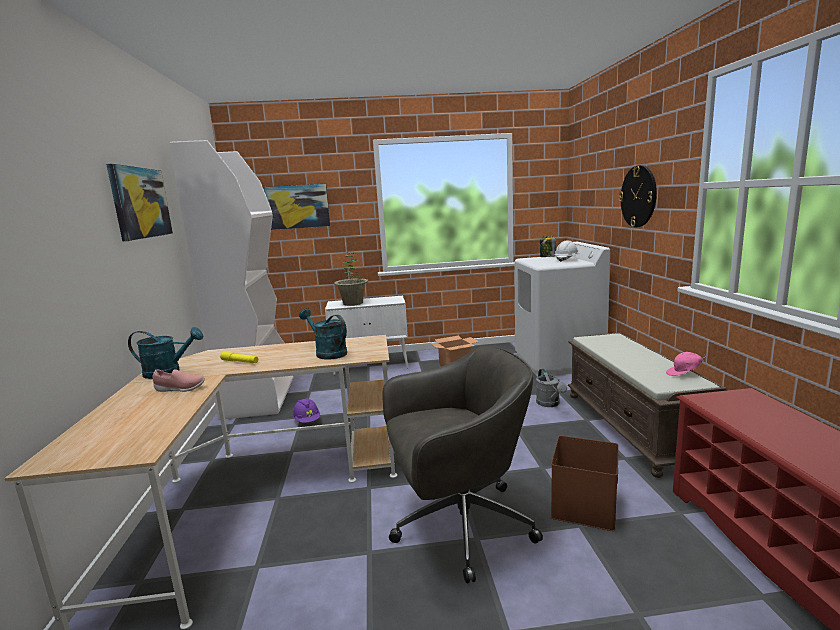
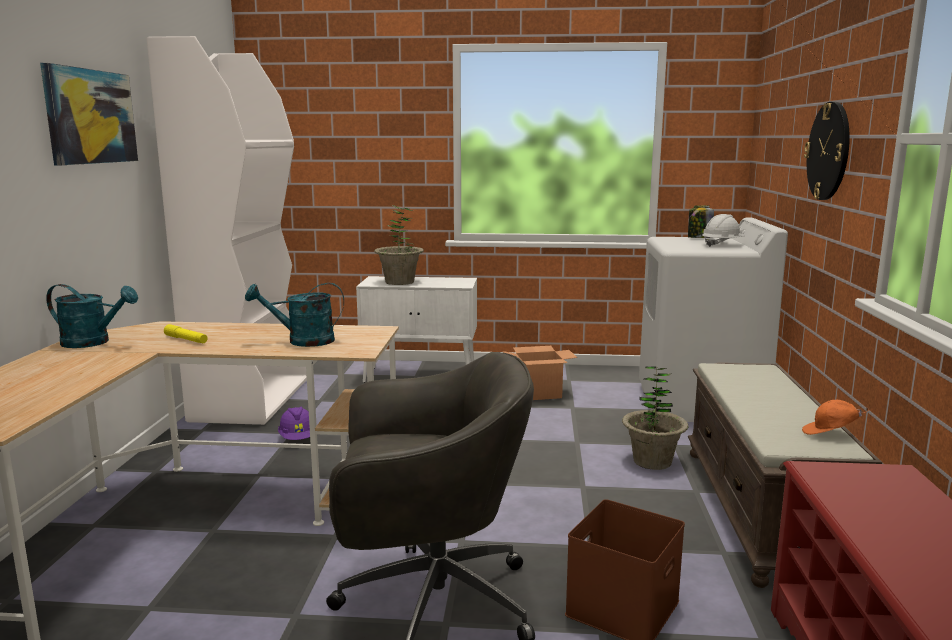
camera: 10 degrees right, 0 degrees up
pink shoe [152,369,205,392] -> none
picture [263,183,330,230] -> none
turquoise watering can [299,308,347,360] -> turquoise watering can turned 60 degrees counterclockwise [245,283,344,347]
grey watering can [536,369,567,407] -> potted plant [622,366,689,470]
pink cap [666,352,706,376] -> orange cap [802,400,869,435]

